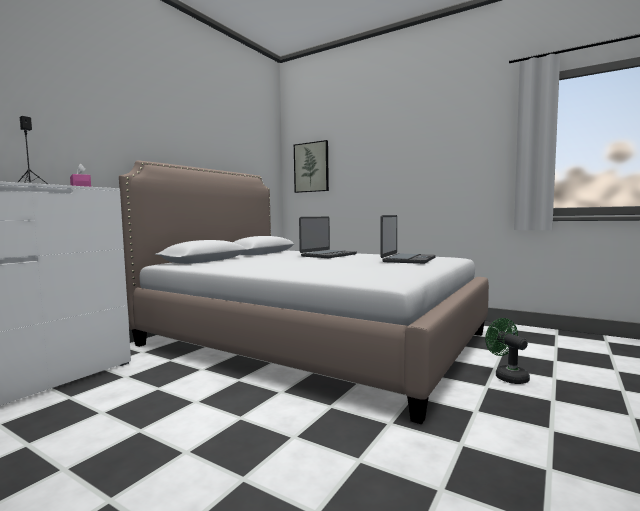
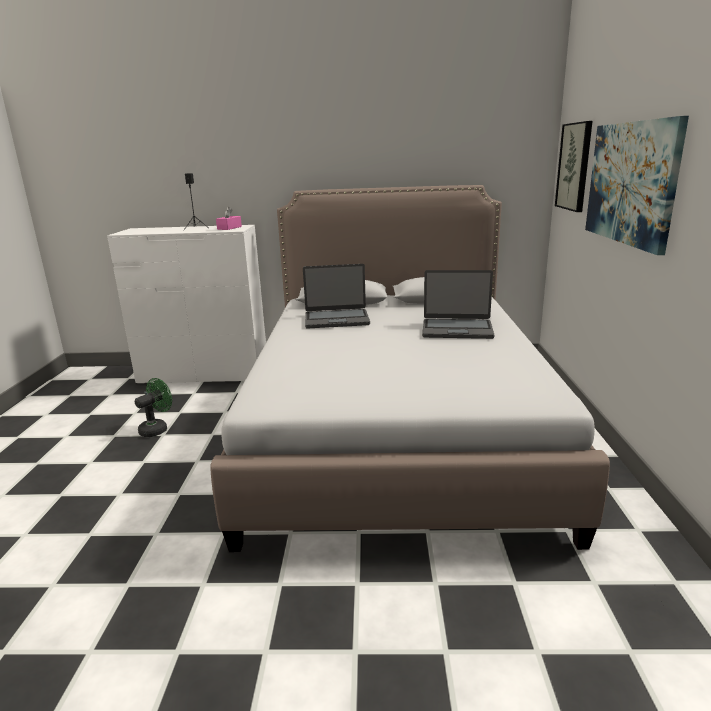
camera: 60 degrees right, 15 degrees up
laptop [380,215,436,264] -> laptop moved to [303,264,370,328]
green fan [485,318,530,384] -> green fan moved to [135,378,172,437]
none -> picture [585,116,689,255]

